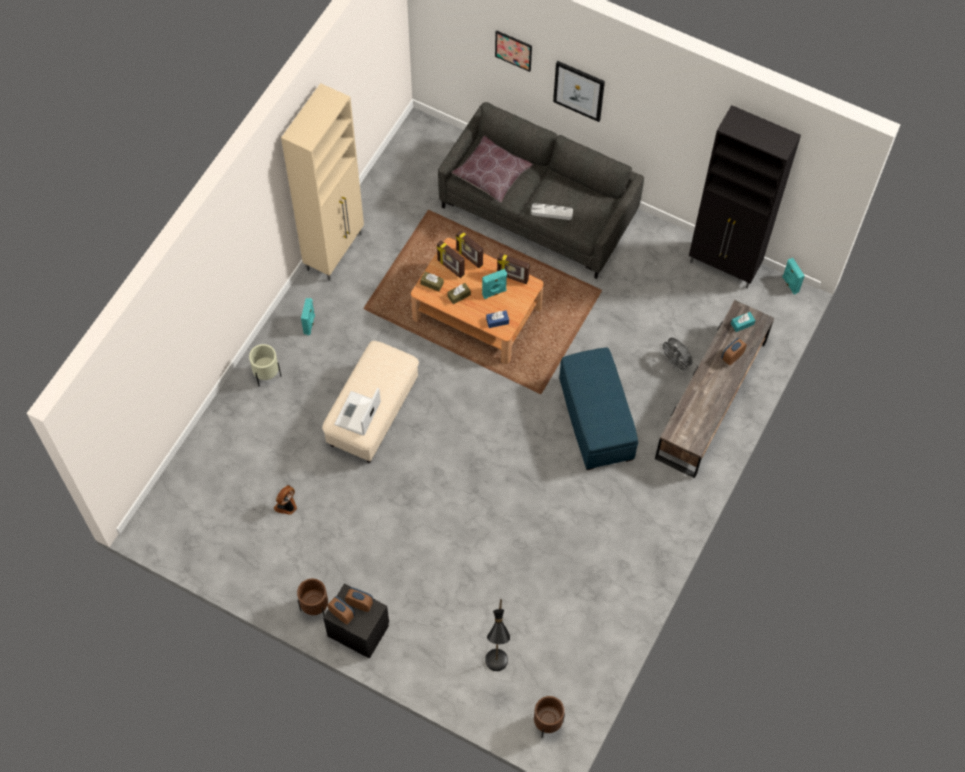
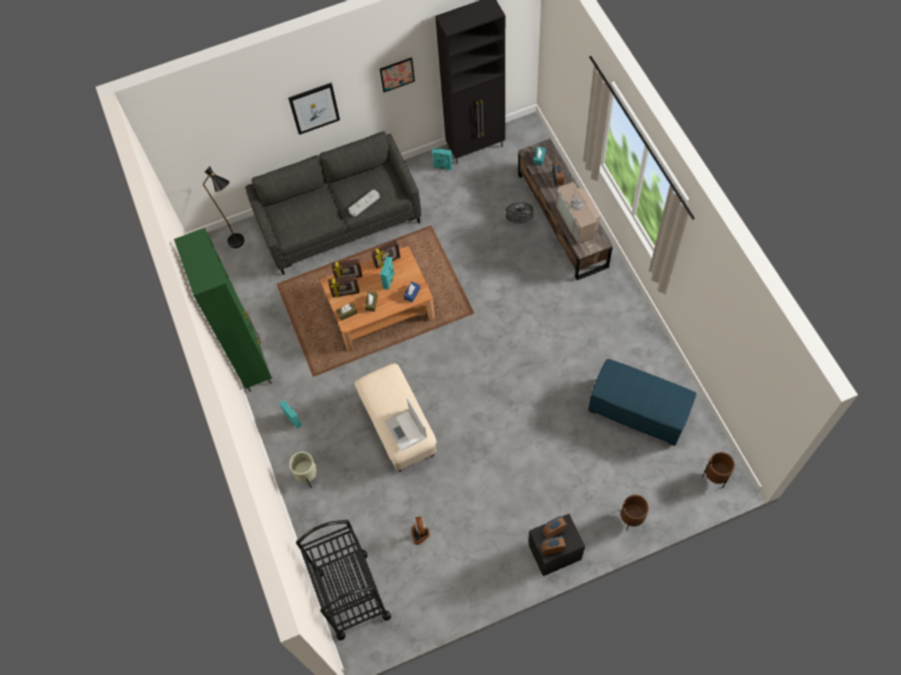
camera: 45 degrees left, 0 degrees up
beige cabinet [281,83,364,281] -> green cabinet [174,228,272,392]
brown planter [297,579,328,616] -> brown planter moved to [621,495,649,531]
brown pillow [452,136,533,202] -> none
black floor lamp [485,599,510,671] -> black floor lamp moved to [203,166,244,248]
picture [495,30,532,72] -> picture moved to [380,57,415,92]
blue ottoman [559,347,638,470] -> blue ottoman moved to [588,359,696,446]
turquoise speaker [782,258,805,295] -> turquoise speaker moved to [432,148,453,170]
none -> black cart [296,520,391,640]
none -> television [556,179,601,244]

